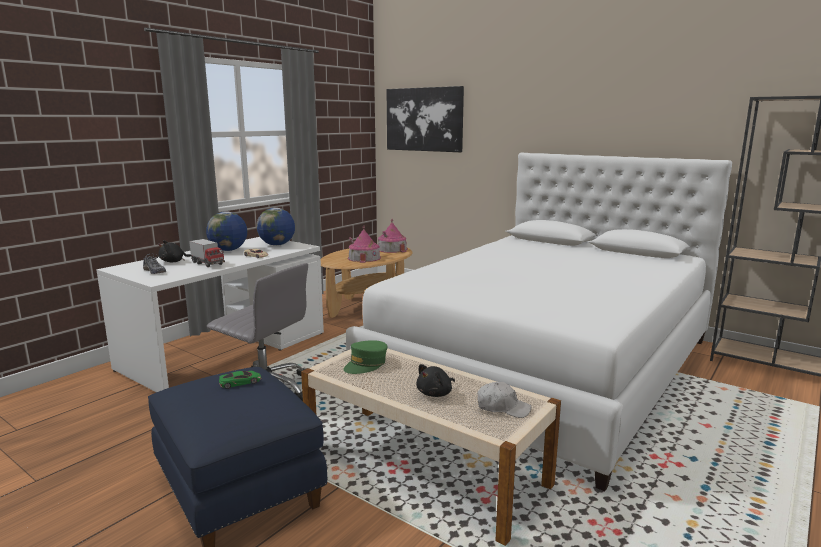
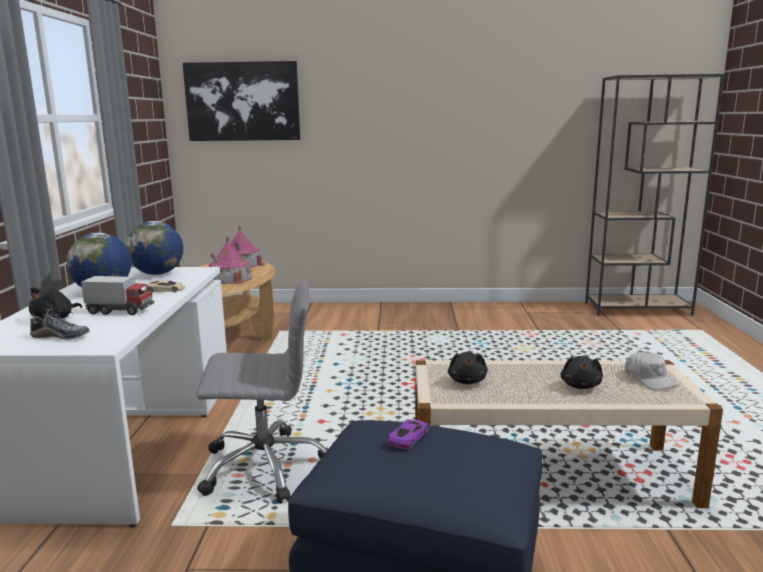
camera: 35 degrees left, 0 degrees up
green toy car [219,371,261,389] -> purple toy car [388,419,429,449]
green cap [343,340,388,374] -> black plush toy [448,352,488,384]
white bed [346,153,732,491] -> none
white cap [478,382,531,418] -> white cap turned 90 degrees clockwise [625,351,679,390]

